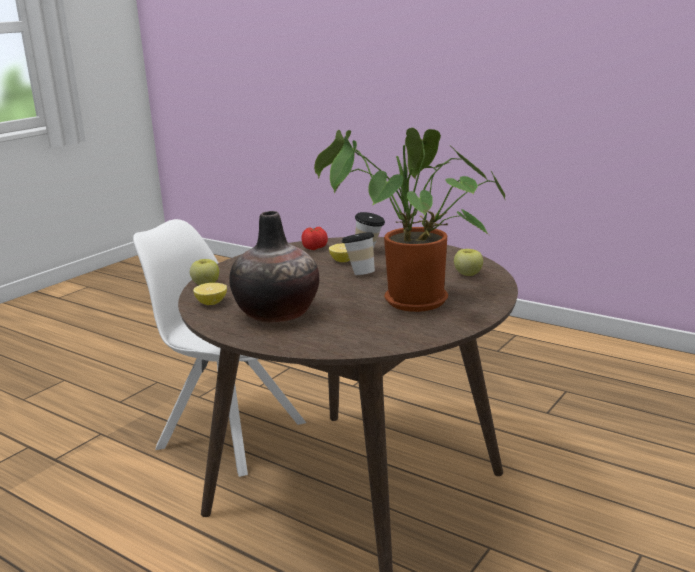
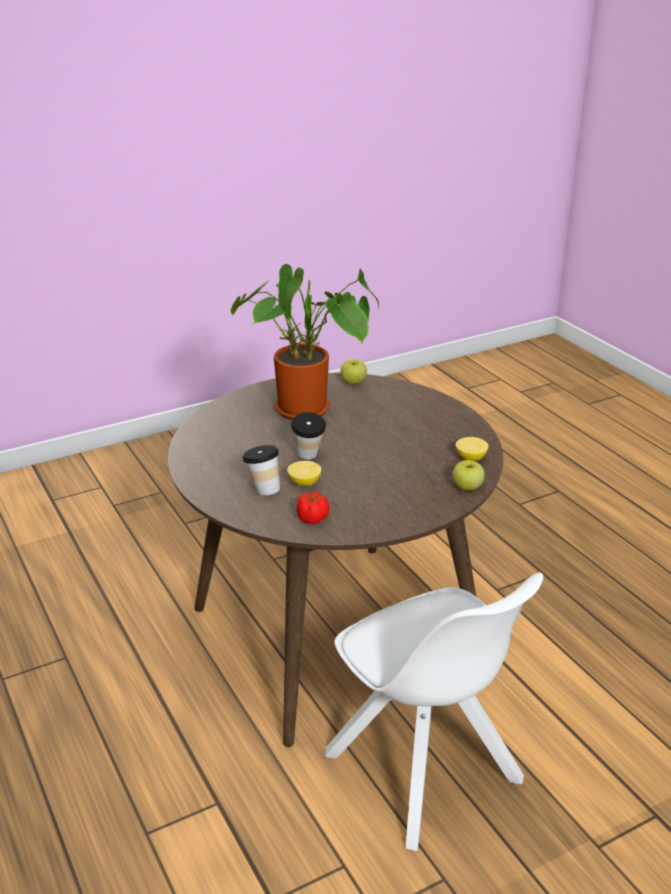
camera: 155 degrees left, 10 degrees up
vase [229,211,319,323] -> none
apple [454,249,483,276] -> apple moved to [341,359,367,384]

